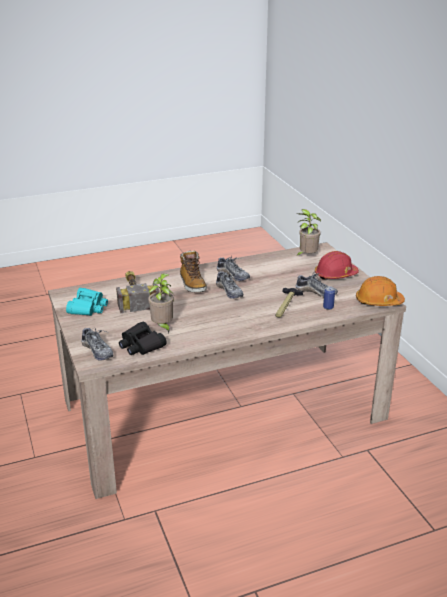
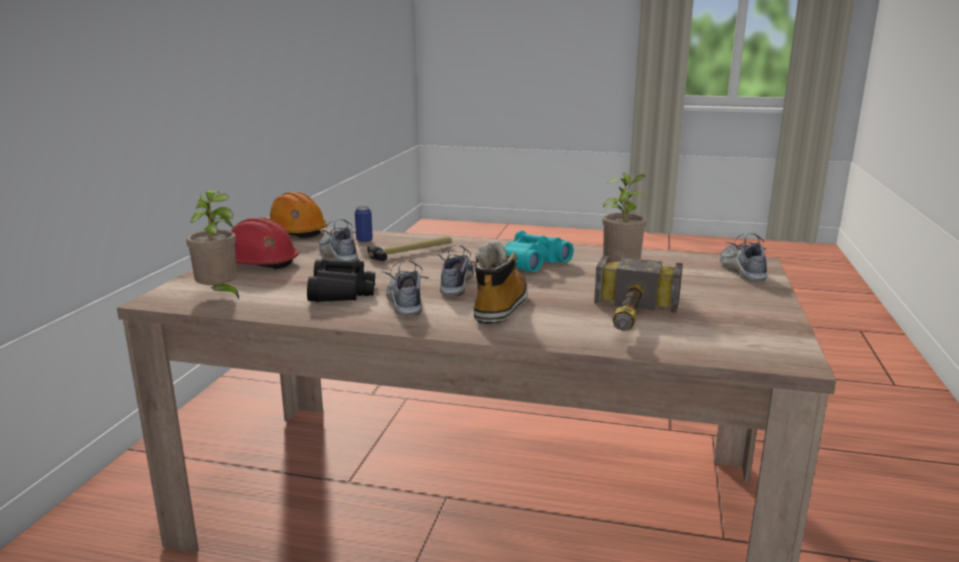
camera: 145 degrees left, 10 degrees down
turquoise binoculars [66,288,108,316] -> turquoise binoculars moved to [504,231,574,272]
black binoculars [119,321,167,355] -> black binoculars moved to [307,258,375,302]

